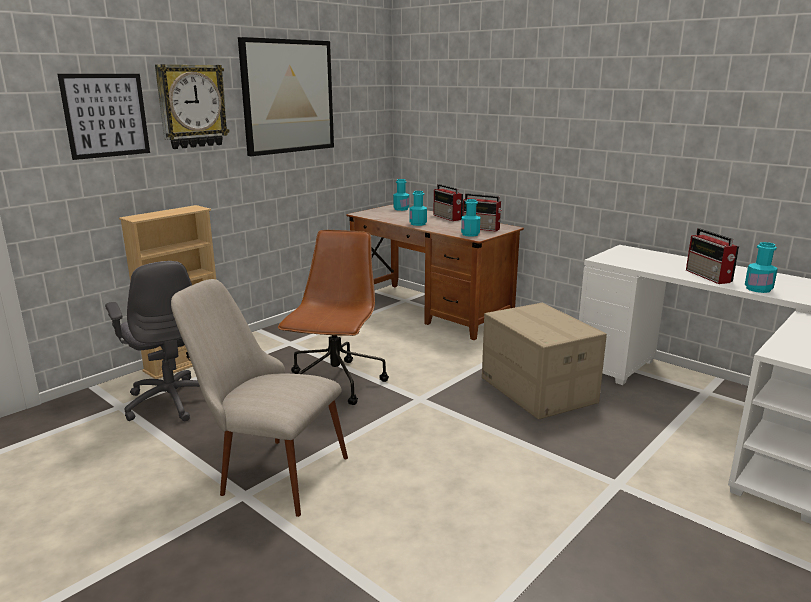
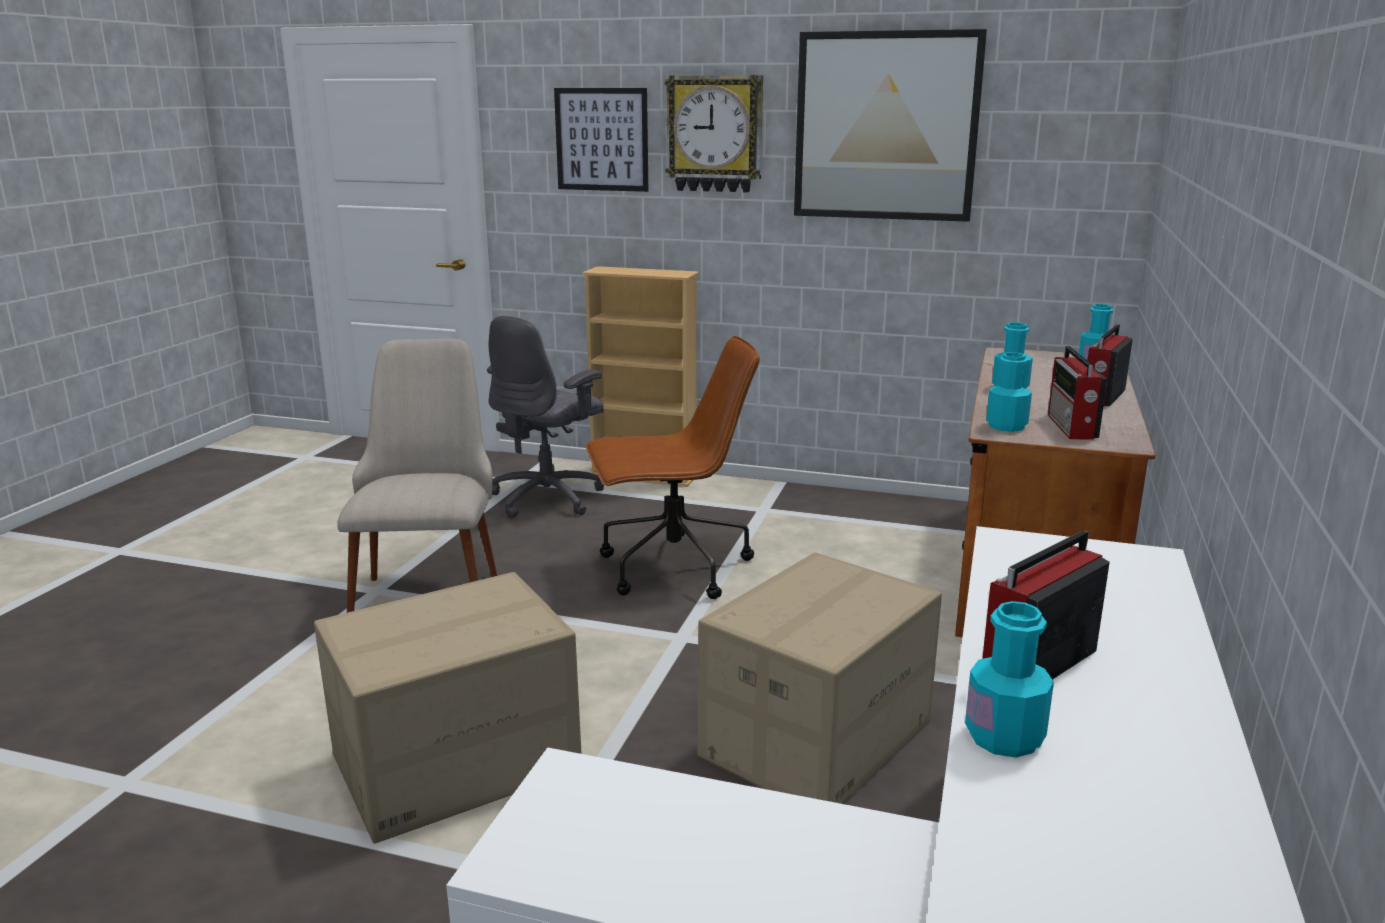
camera: 65 degrees right, 0 degrees up
none -> cardboard box [314,572,582,844]

